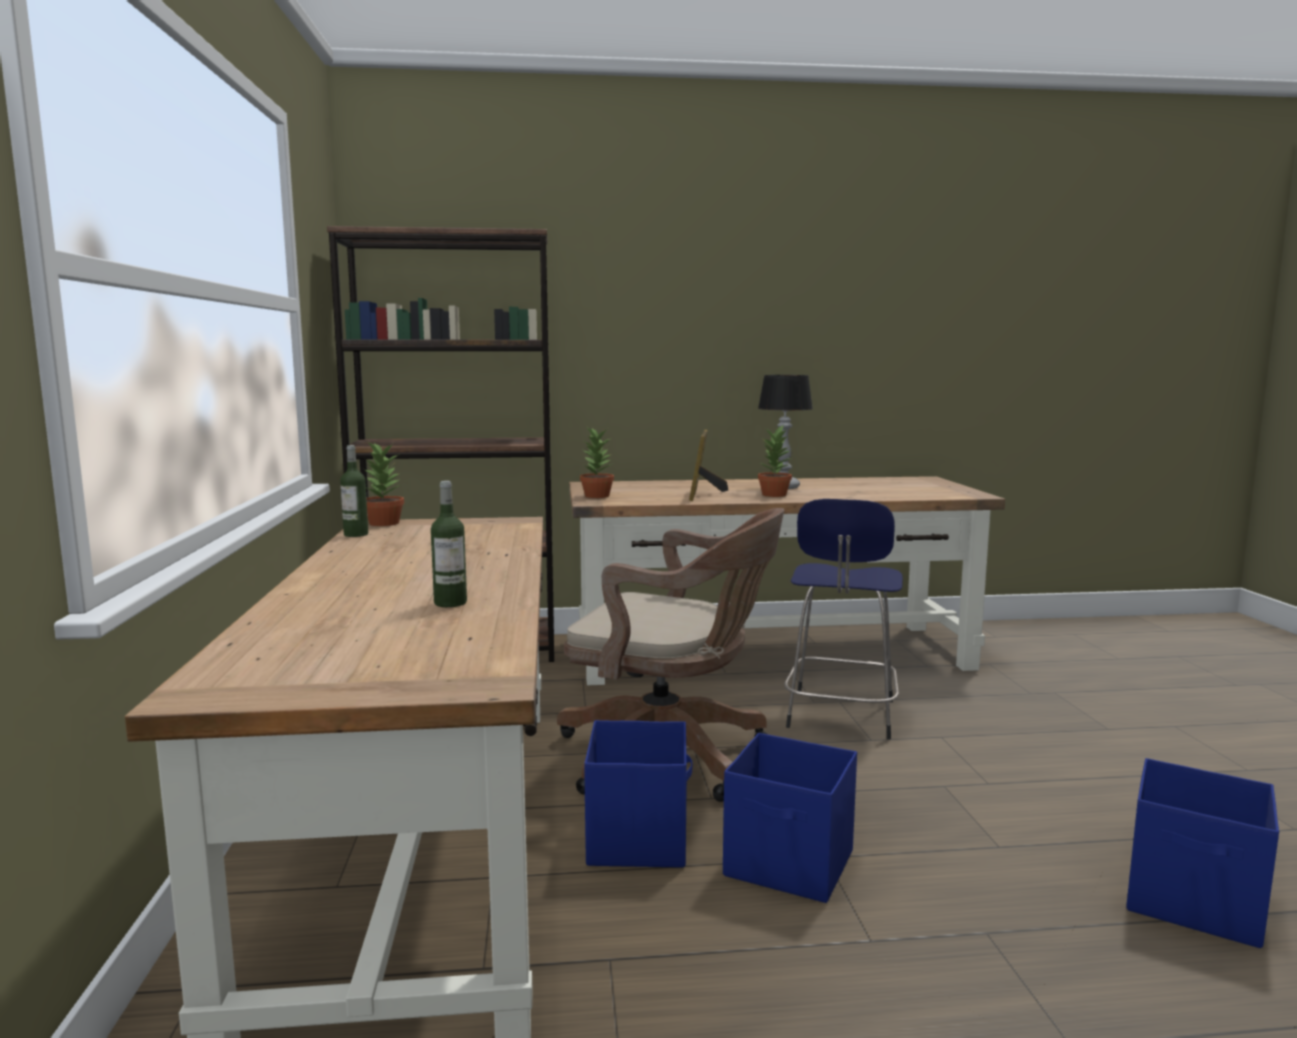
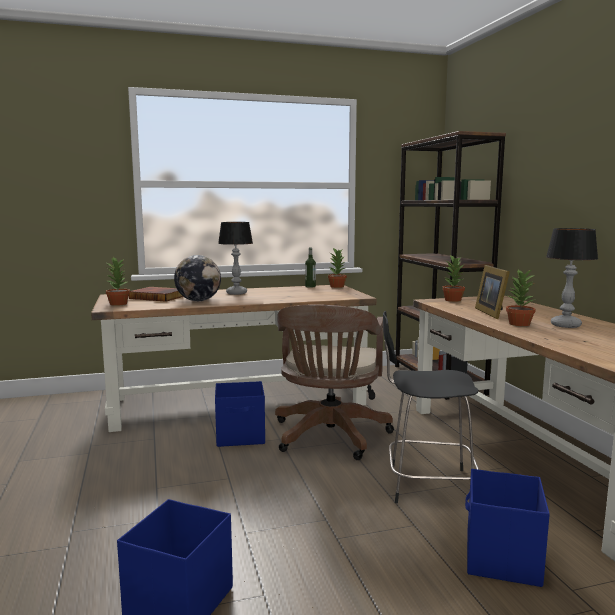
camera: 80 degrees right, 0 degrees up
bottle [431,481,467,607] -> globe [174,255,221,301]
picture frame [689,430,728,501] -> picture frame turned 90 degrees counterclockwise [475,265,510,319]
blue storage box [723,733,857,903] -> blue storage box moved to [465,469,550,587]
blue stool [784,499,903,739] -> black stool [383,311,479,503]
none -> potted plant [106,257,130,306]
none -> book [129,287,183,302]
none -> table lamp [218,222,253,295]

